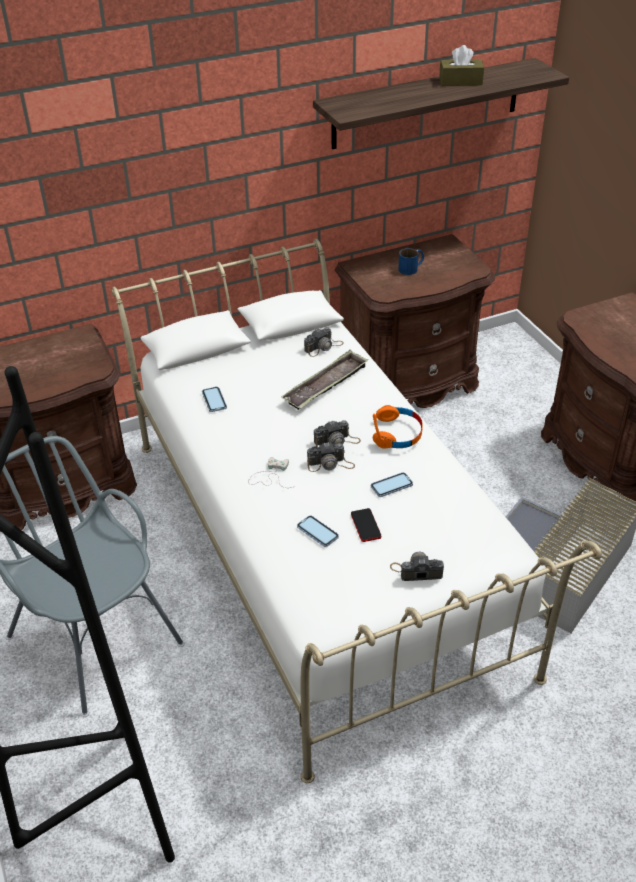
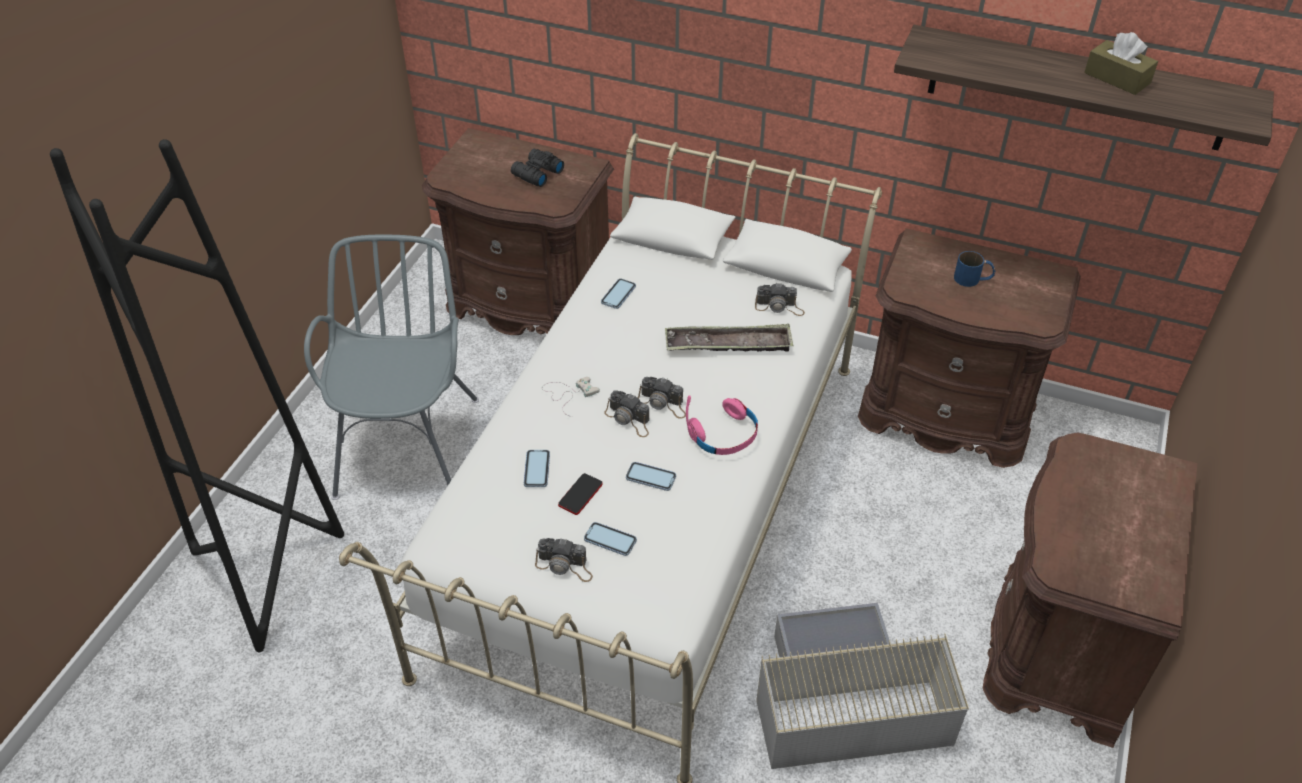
camera: 45 degrees right, 5 degrees up
orange headphones [373,405,423,449] -> pink headphones [686,395,758,455]
camera [390,552,444,581] -> camera turned 150 degrees clockwise [535,538,593,582]
none -> black binoculars [511,149,564,187]
none -> phone [584,522,637,556]

